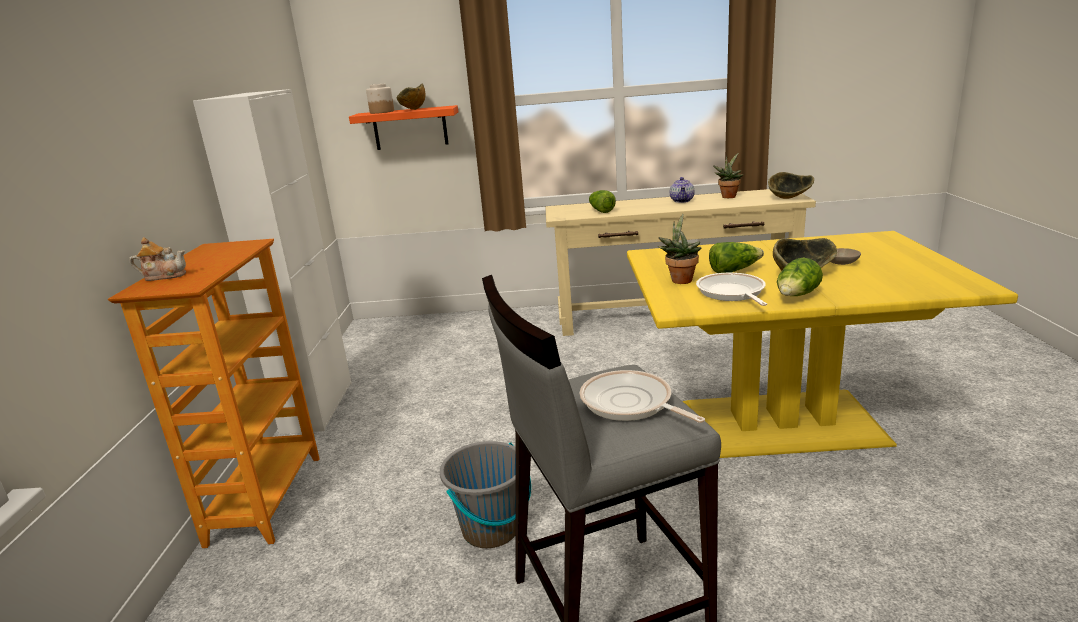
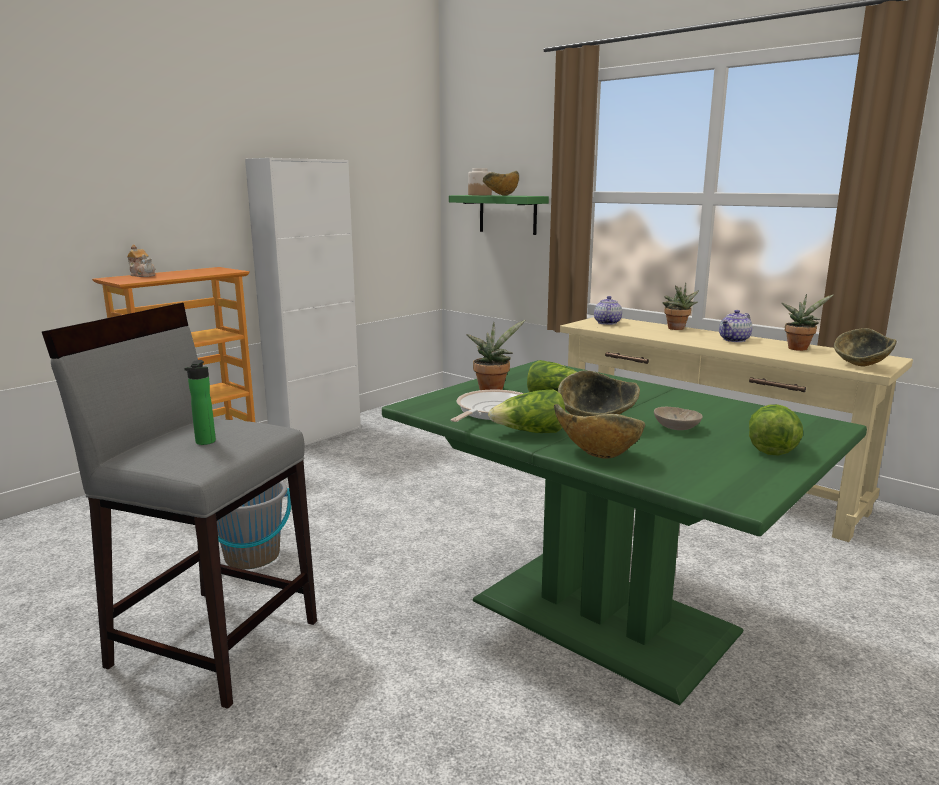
camera: 40 degrees right, 5 degrees down
orange shelf [349,105,458,150] -> green shelf [449,195,549,235]
frying pan [580,370,705,423] -> bottle [184,360,216,445]
lettuce [589,190,616,213] -> lettuce moved to [749,404,803,455]
yellow dining table [627,231,1018,458] -> green dining table [382,360,867,705]
none -> bowl [554,404,645,459]
none -> teapot [594,296,622,325]
none -> potted plant [662,283,699,330]

